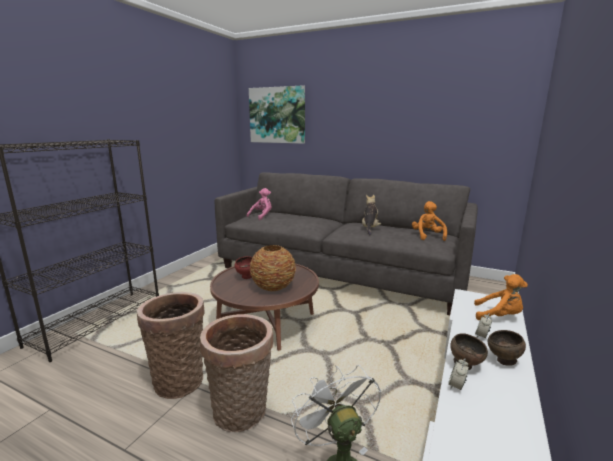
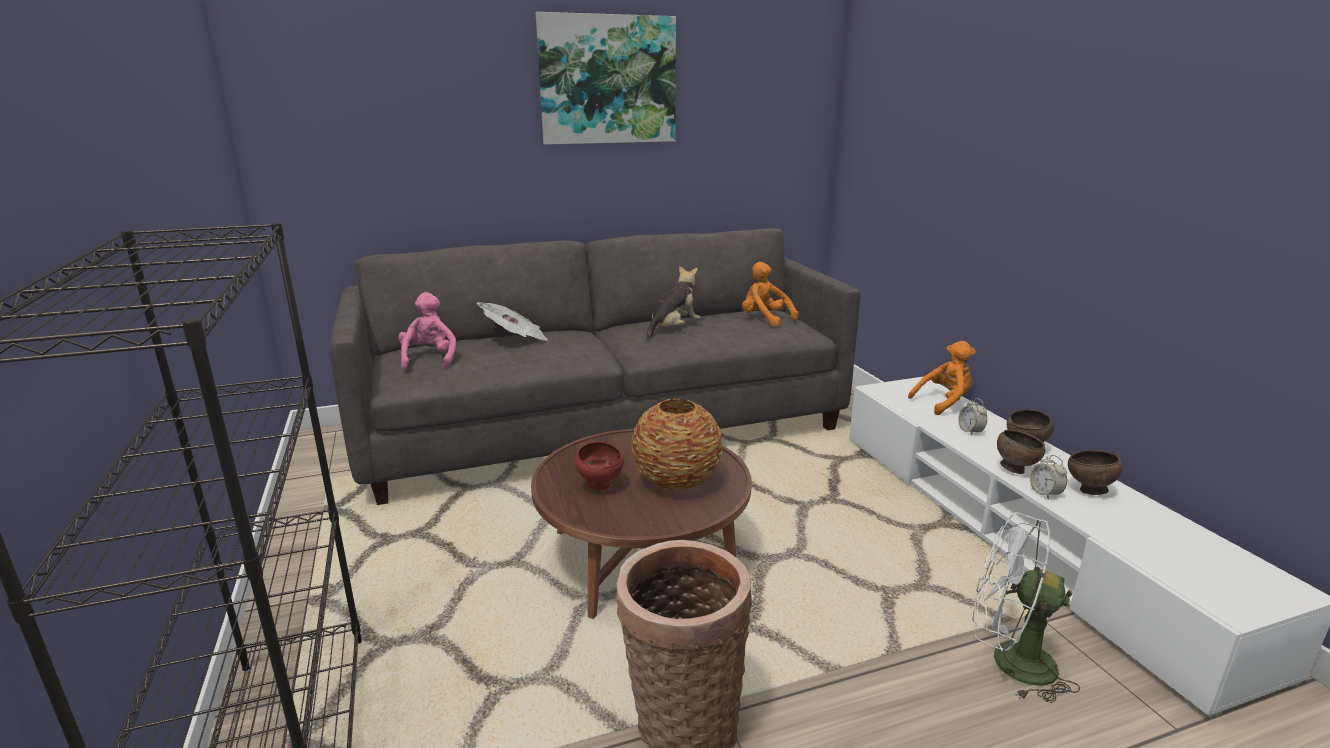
camera: 45 degrees left, 5 degrees up
basket [200,314,273,432] -> none
picture [249,85,305,144] -> picture moved to [536,12,676,145]
plush toy [362,195,381,236] -> plush toy turned 75 degrees clockwise [646,266,701,340]
none -> newspaper [477,302,548,341]
none -> brown bowl [1068,450,1123,495]

